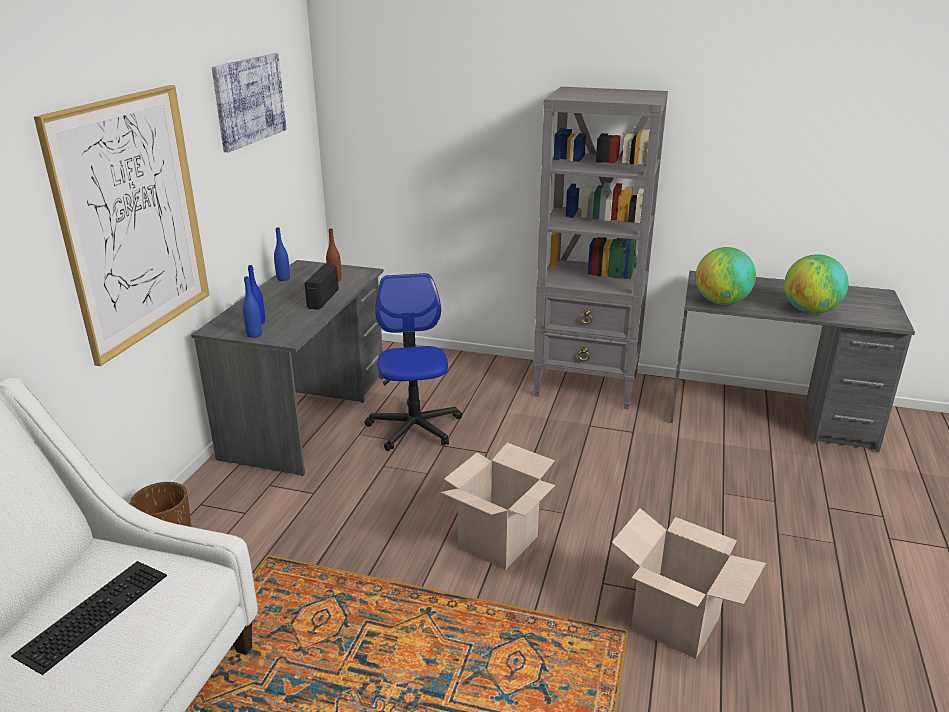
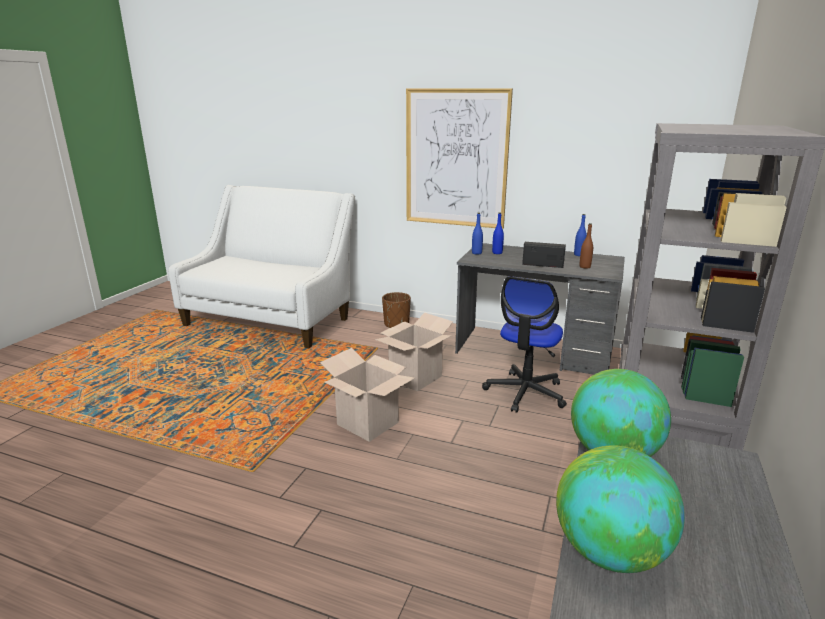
camera: 95 degrees right, 5 degrees down
keyboard [11,561,167,675] -> none
picture [212,53,286,152] -> none
office chair [364,273,462,451] -> office chair turned 120 degrees clockwise [482,276,567,413]
cardboard box [611,508,766,659] -> cardboard box moved to [375,312,453,391]

